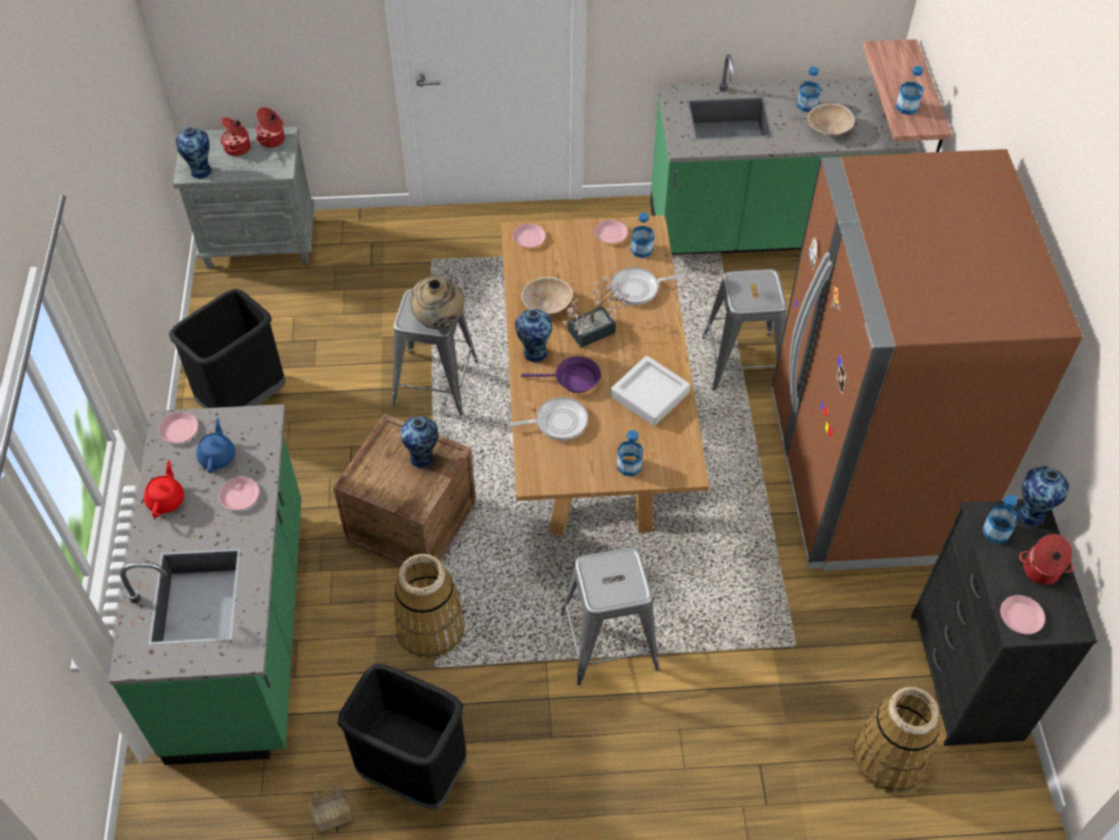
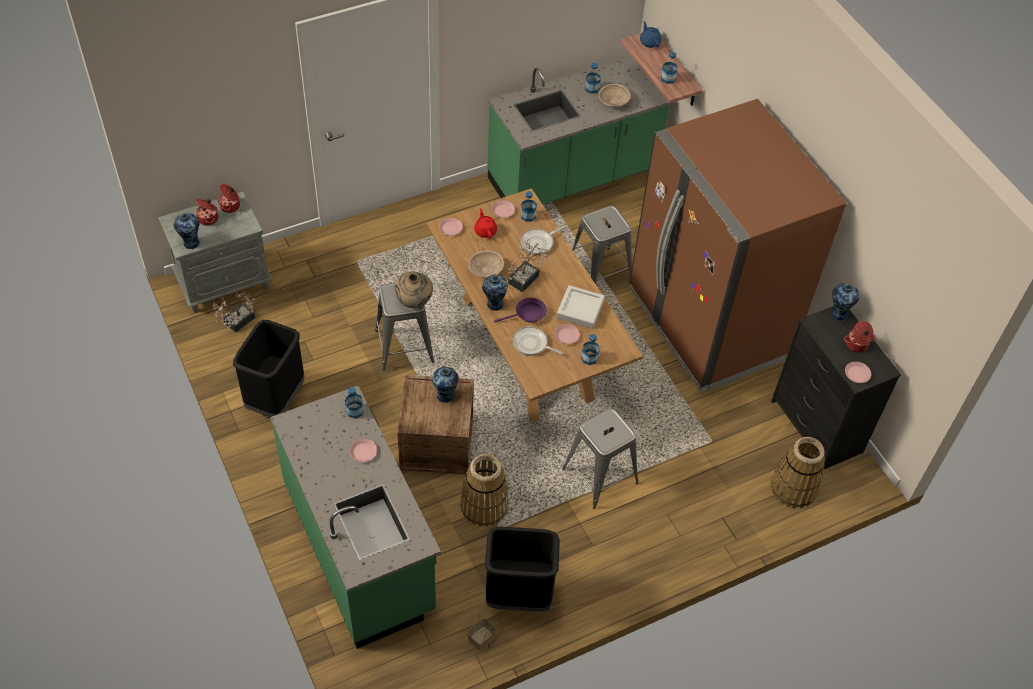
camera: 25 degrees left, 0 degrees up
red teapot [144,460,184,518] -> red teapot moved to [474,208,497,239]
pink plate [159,412,198,443] -> pink plate moved to [555,324,580,344]
blue teapot [196,418,235,473] -> blue teapot moved to [640,21,661,48]
frying pan [508,397,588,441] -> frying pan turned 120 degrees counterclockwise [513,326,563,356]
bottle [982,495,1017,543] -> bottle moved to [345,387,364,419]
none -> potted plant [212,292,255,333]

